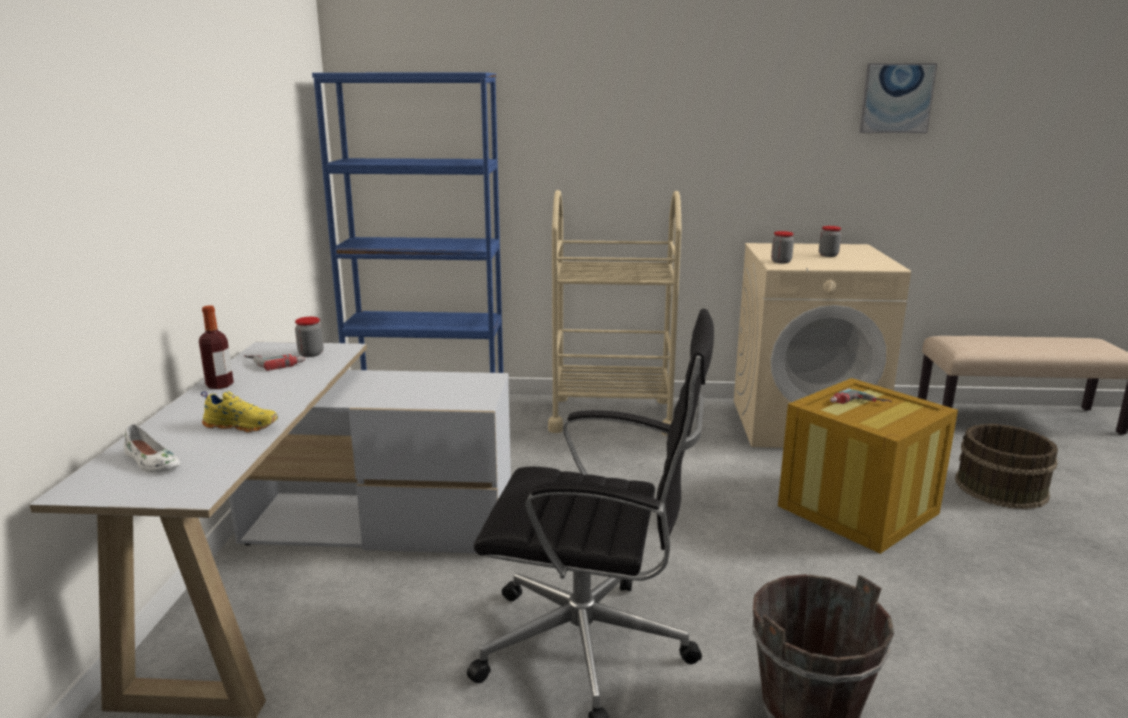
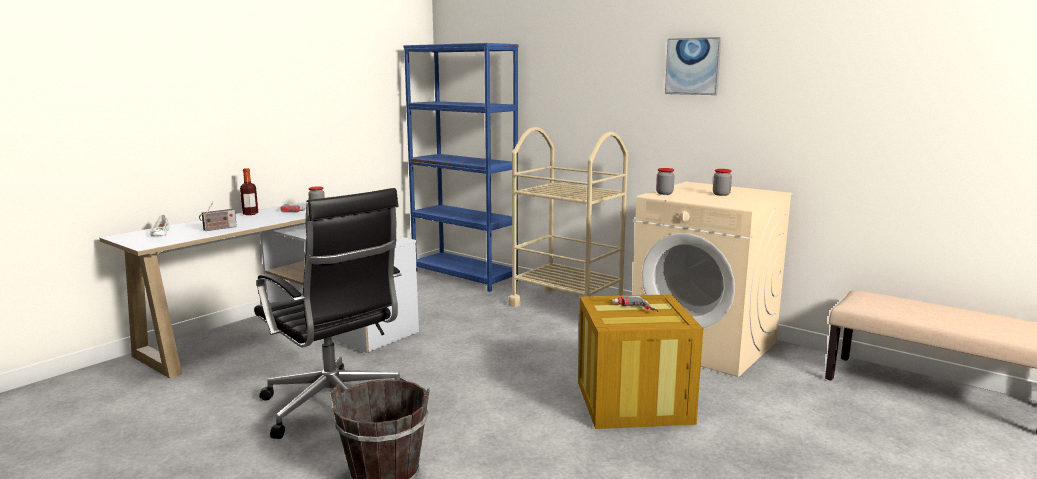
camera: 35 degrees right, 5 degrees down
yellow shoe [201,391,278,432] -> radio [199,202,237,231]
picture [859,63,937,133] -> picture moved to [665,37,721,95]
brown bucket [955,424,1058,509] -> none

